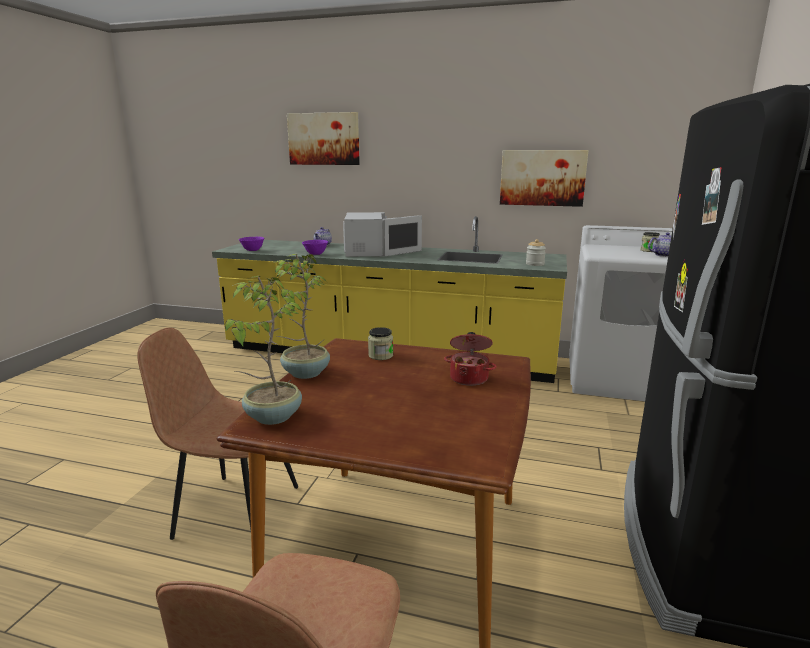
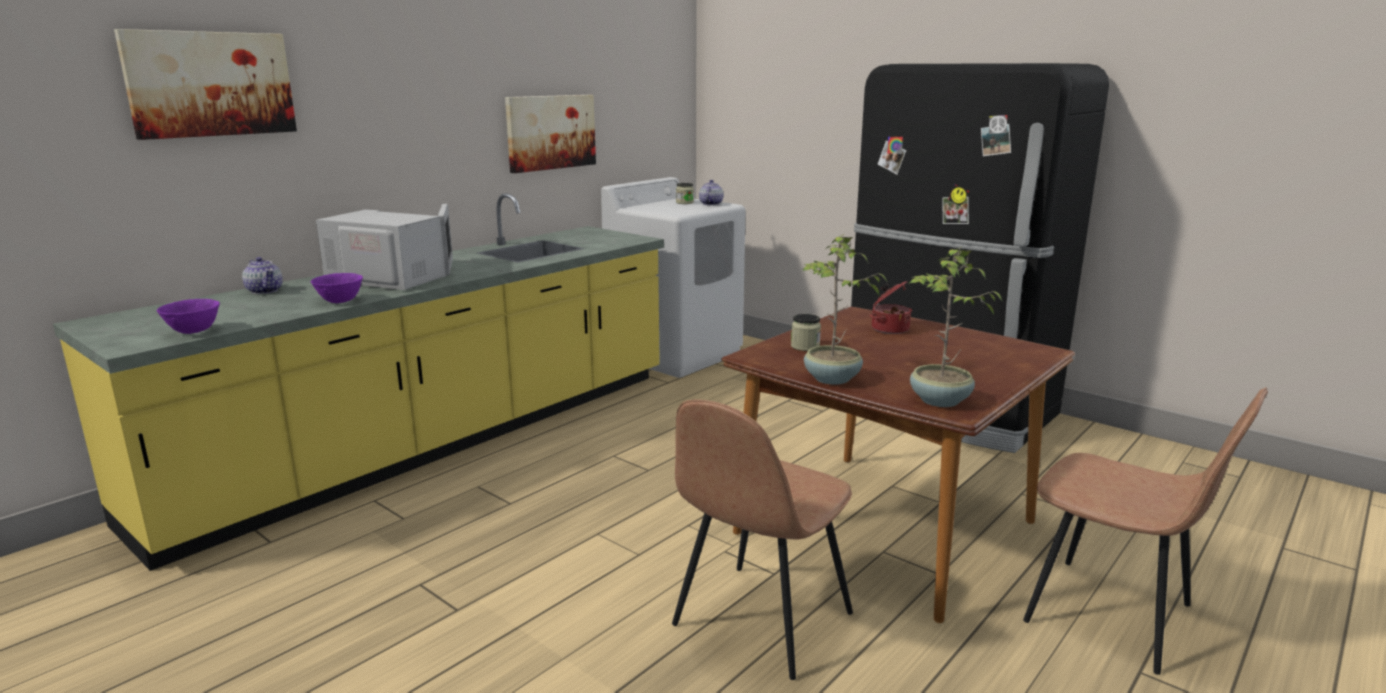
camera: 65 degrees left, 0 degrees up
jar [526,239,546,266] -> none

